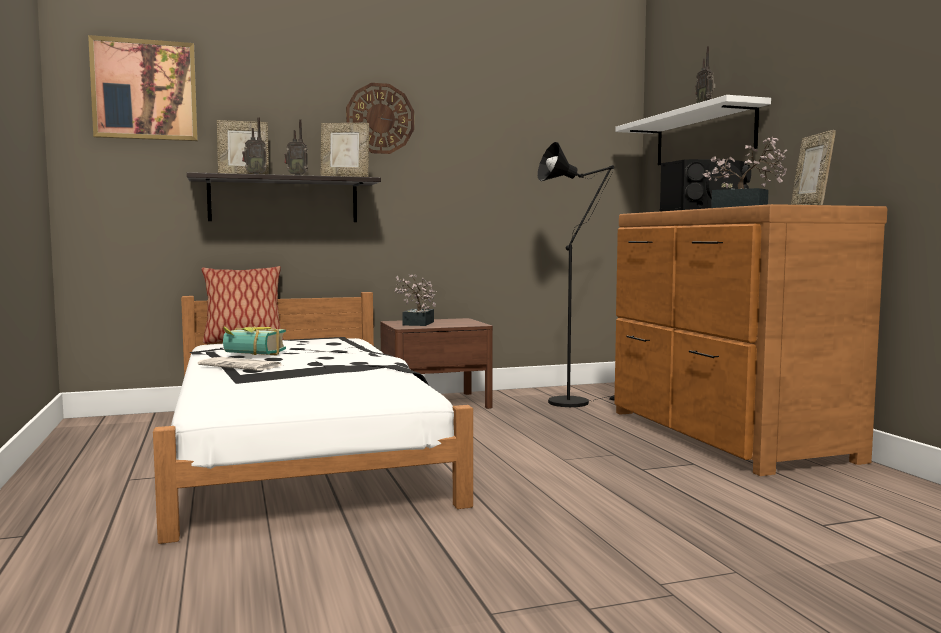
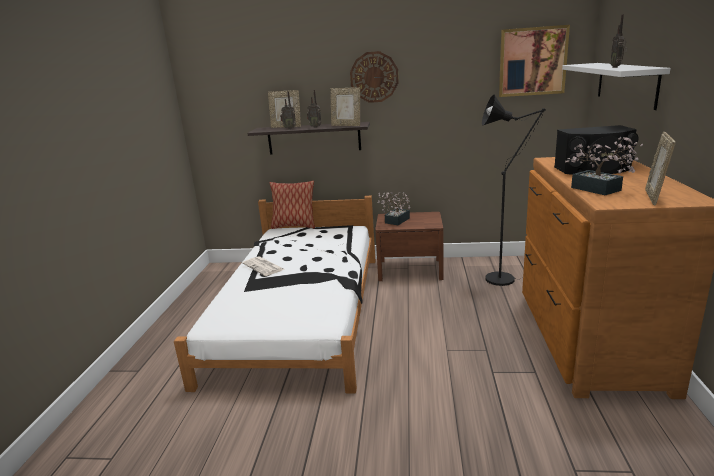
camera: 25 degrees right, 15 degrees up
picture [88,35,198,141] -> picture moved to [499,25,570,97]
book [223,325,286,355] -> none

